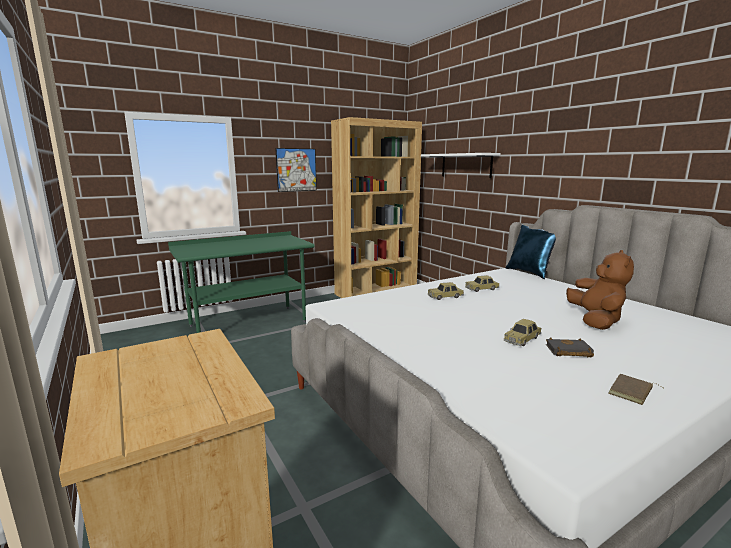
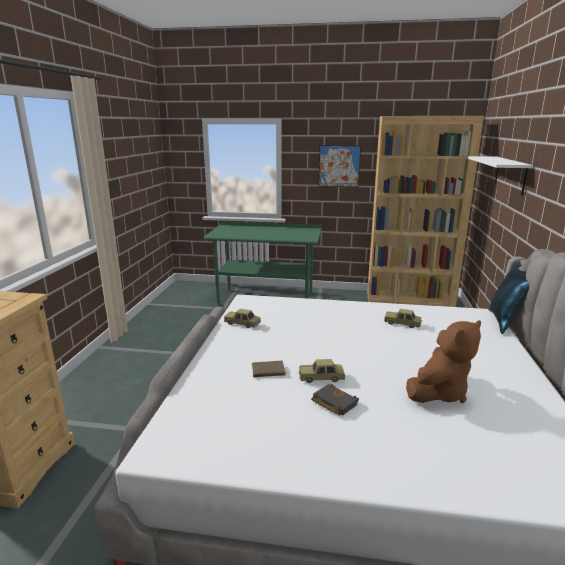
camera: 40 degrees right, 5 degrees up
toy car [428,282,464,300] -> toy car moved to [224,309,261,328]
brown book [608,374,663,405] -> brown book moved to [252,361,287,377]

